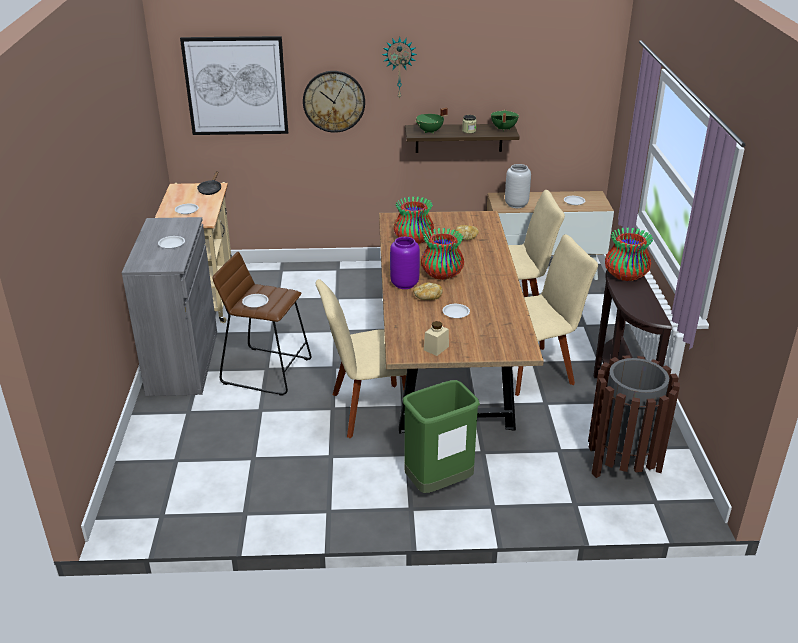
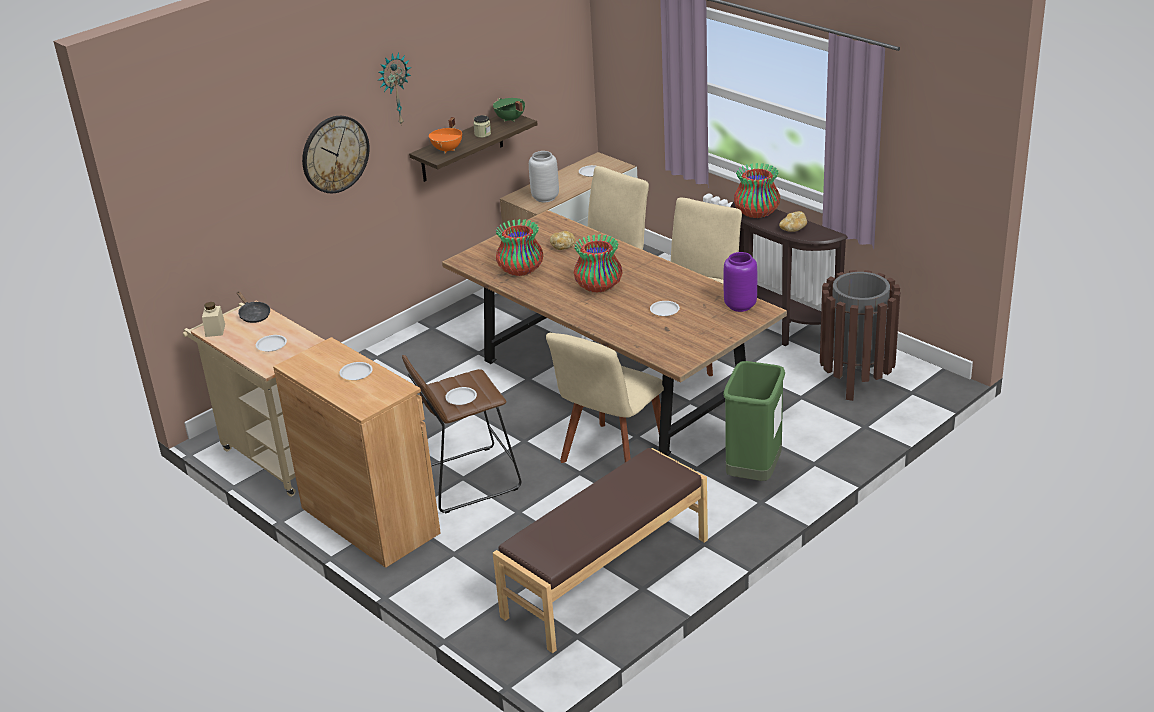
camera: 40 degrees left, 0 degrees up
grey cabinet [122,217,217,396] -> brown cabinet [273,337,441,568]
picture [180,36,288,135] -> none
purple vase [390,237,420,289] -> purple vase moved to [723,252,757,312]
bread [413,282,443,300] -> bread moved to [779,211,807,232]
green cooking pot [415,108,448,134] -> orange cooking pot [429,117,462,153]
beige jar [424,321,449,356] -> beige jar moved to [202,302,225,337]
none -> brown bench [493,448,708,653]

